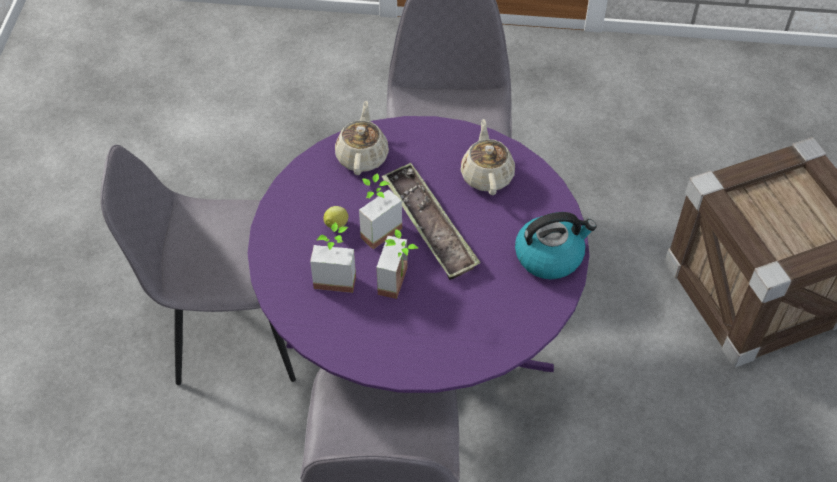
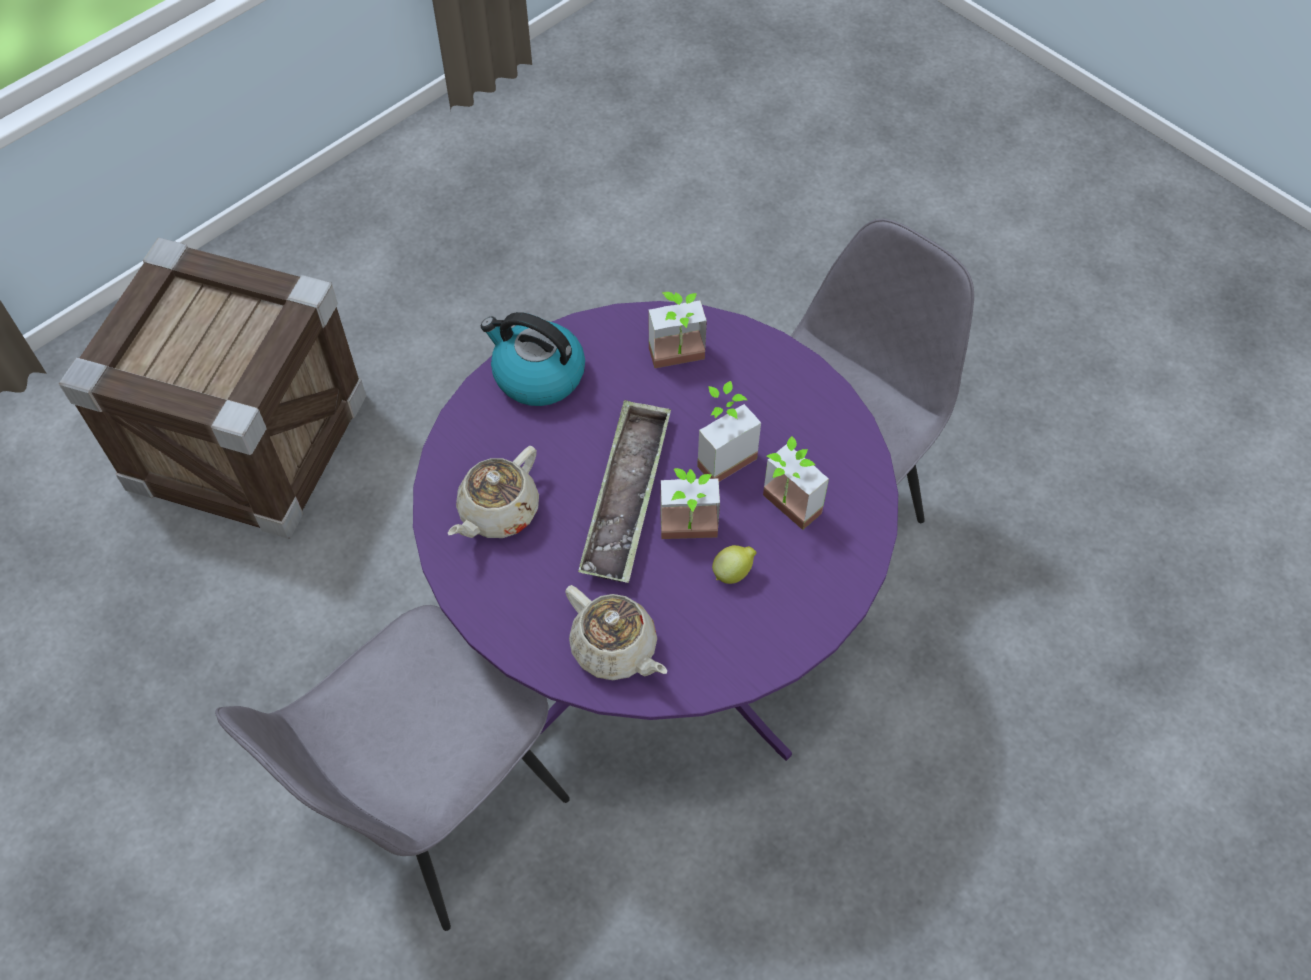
camera: 140 degrees left, 5 degrees up
grey chair [100,145,296,385] -> none
beige teapot [335,101,389,175] -> beige teapot turned 90 degrees counterclockwise [565,585,667,680]
none -> potted plant [648,292,707,369]

